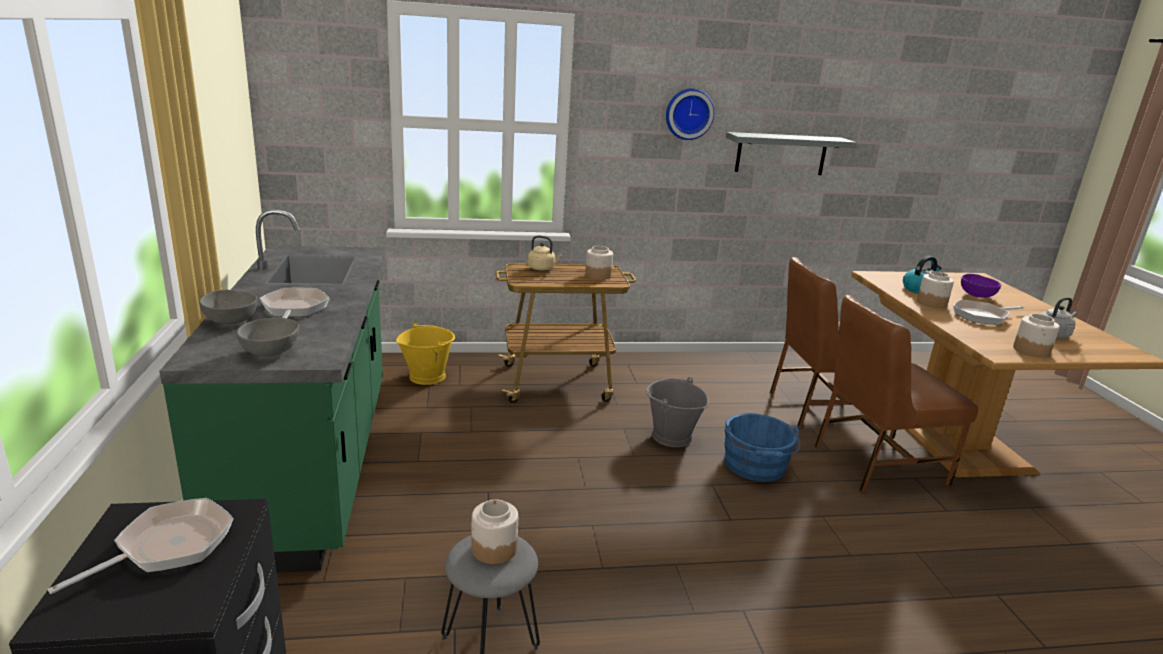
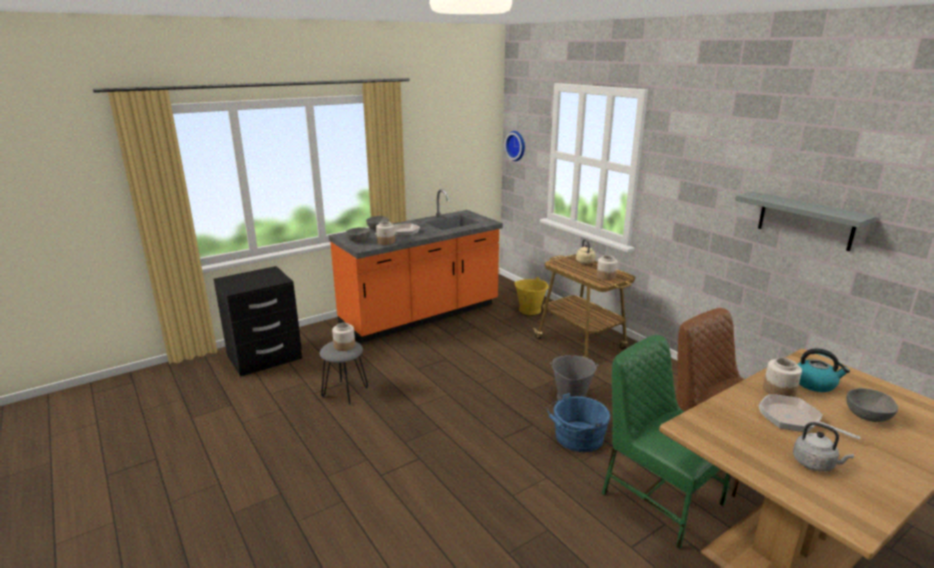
camera: 65 degrees right, 0 degrees up
frying pan [48,498,234,594] -> none
green counter [159,209,385,573] -> orange counter [329,189,503,344]
wall clock [666,88,714,140] -> wall clock moved to [504,131,525,161]
brown chair [815,295,978,493] -> green chair [602,335,731,549]
purple bowl [961,274,1001,298] -> grey bowl [846,388,898,422]
jar [1013,314,1060,357] -> jar moved to [376,221,395,245]

